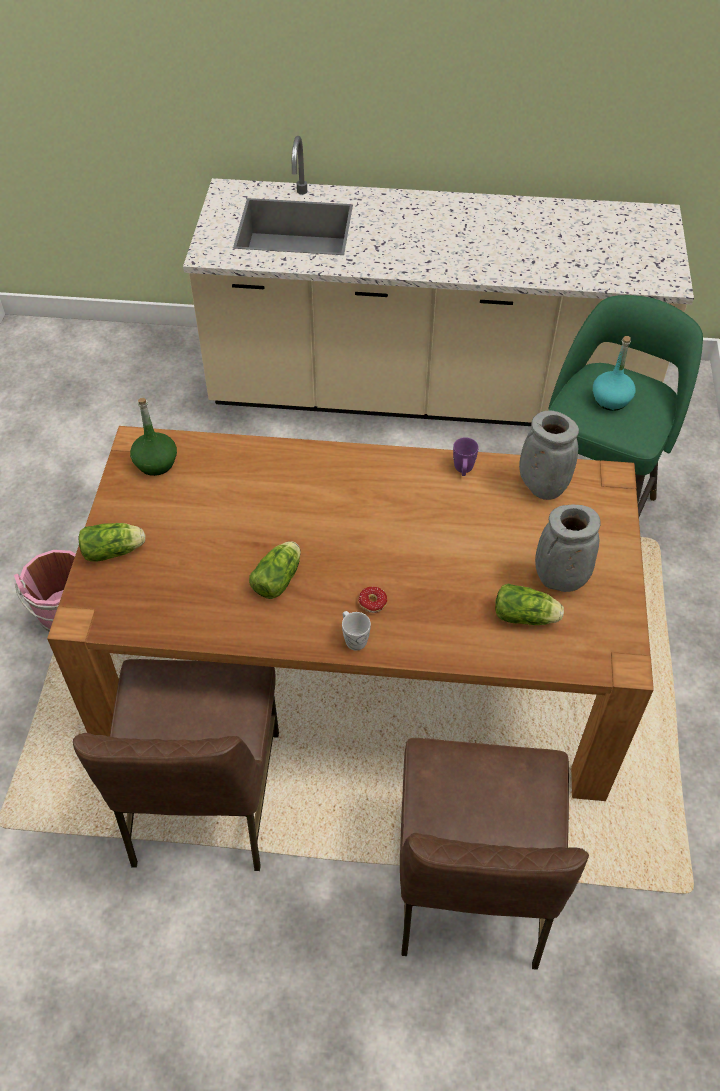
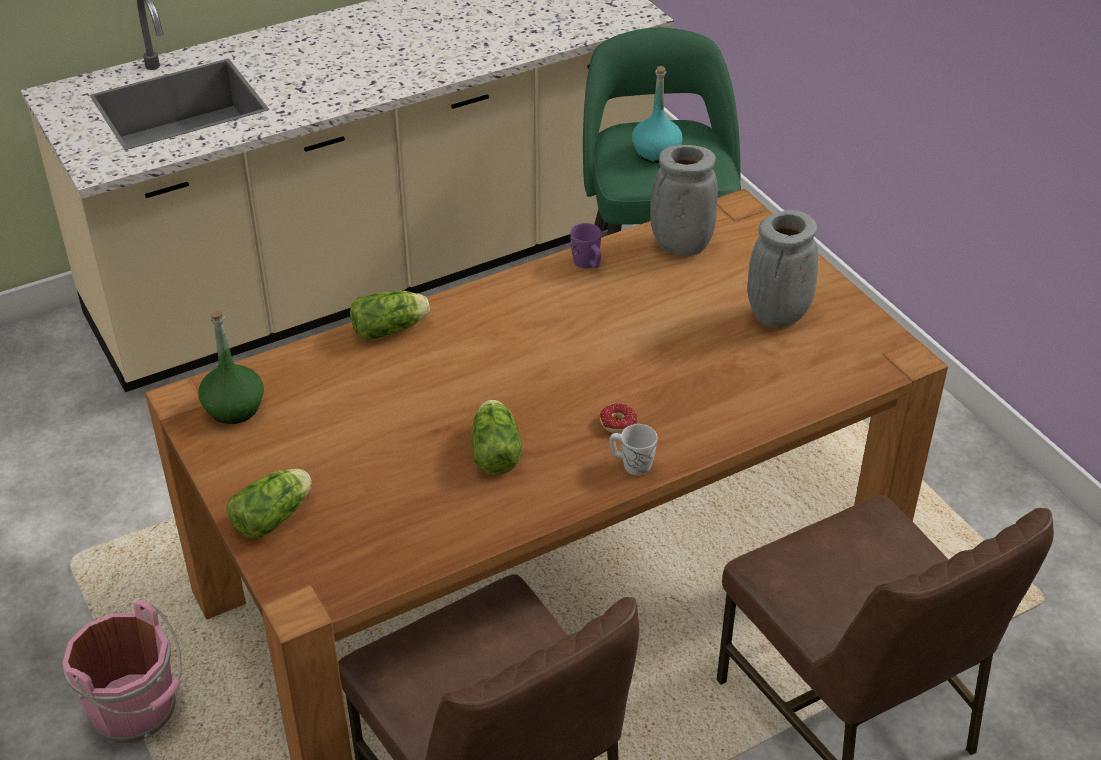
camera: 35 degrees left, 10 degrees down
lettuce [495,584,564,625] -> lettuce moved to [350,291,430,340]

